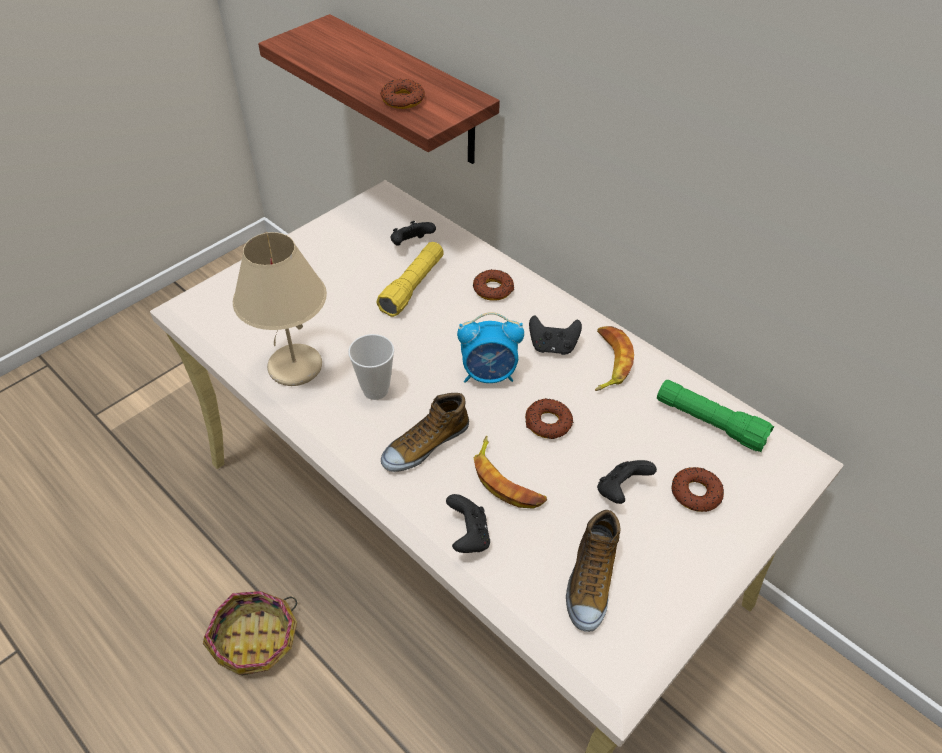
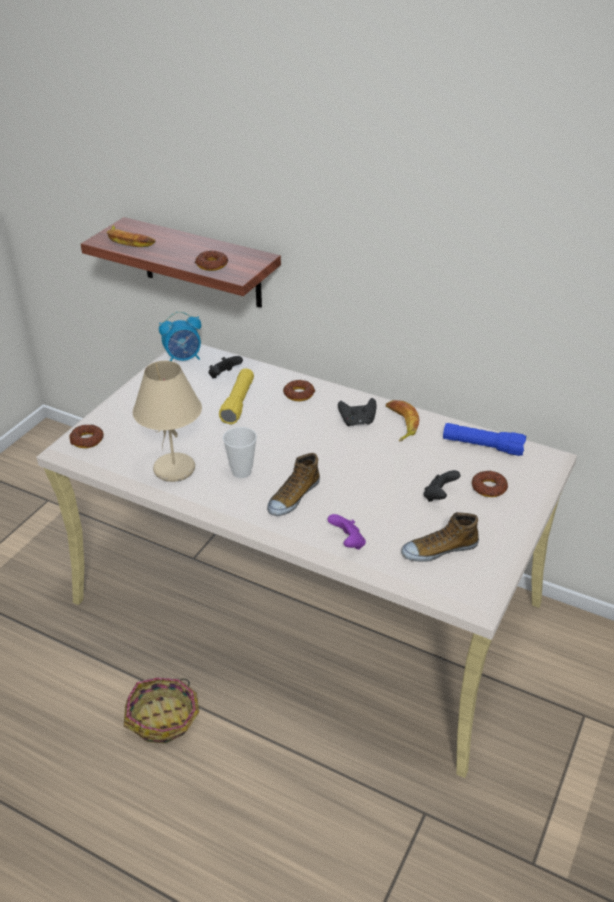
camera: 15 degrees left, 10 degrees down
black game controller [446,494,490,553] -> purple game controller [327,514,366,550]
alarm clock [457,312,524,383] -> alarm clock moved to [159,312,201,361]
banana [474,436,547,509] -> banana moved to [107,225,155,247]
donut [525,398,573,439] -> donut moved to [69,425,104,448]
shoe [566,510,620,632] -> shoe turned 75 degrees clockwise [401,512,479,562]
green flashlight [657,380,774,452] -> blue flashlight [443,423,527,456]

